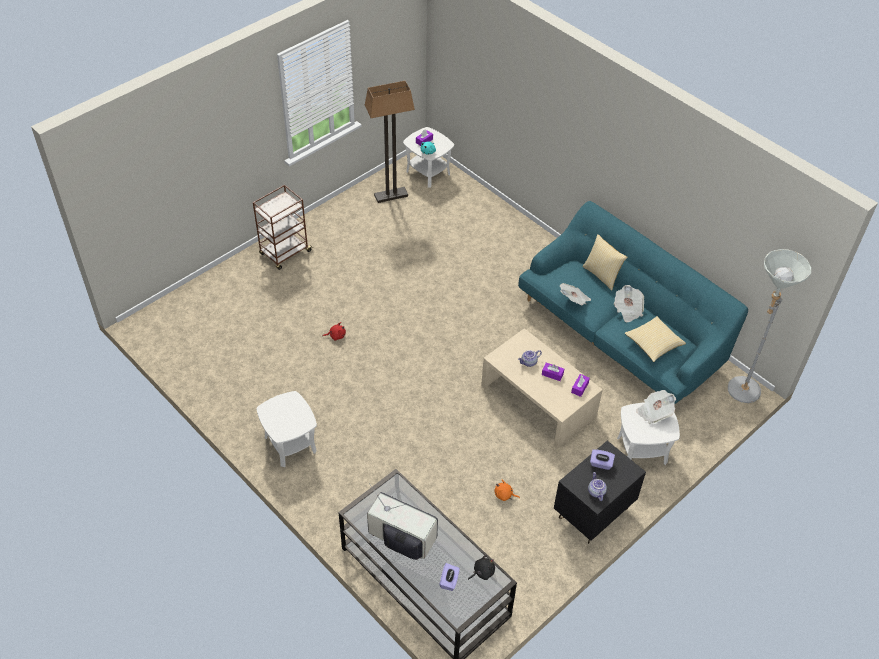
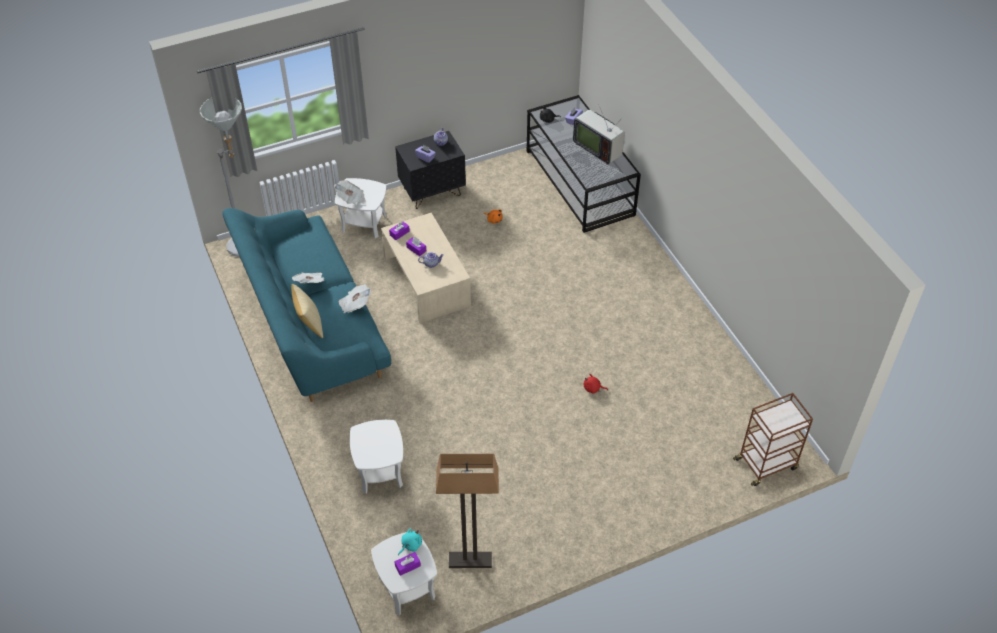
camera: 160 degrees left, 0 degrees up
brown cart [253,184,312,270] -> brown cart moved to [733,393,813,486]
white side table [256,391,317,467] -> white side table moved to [350,420,403,494]
pillow [625,316,686,362] -> none

